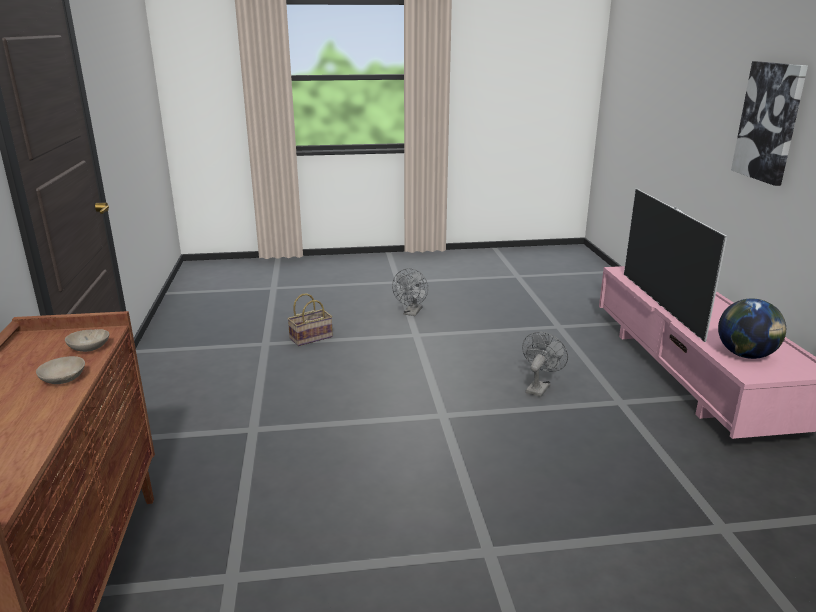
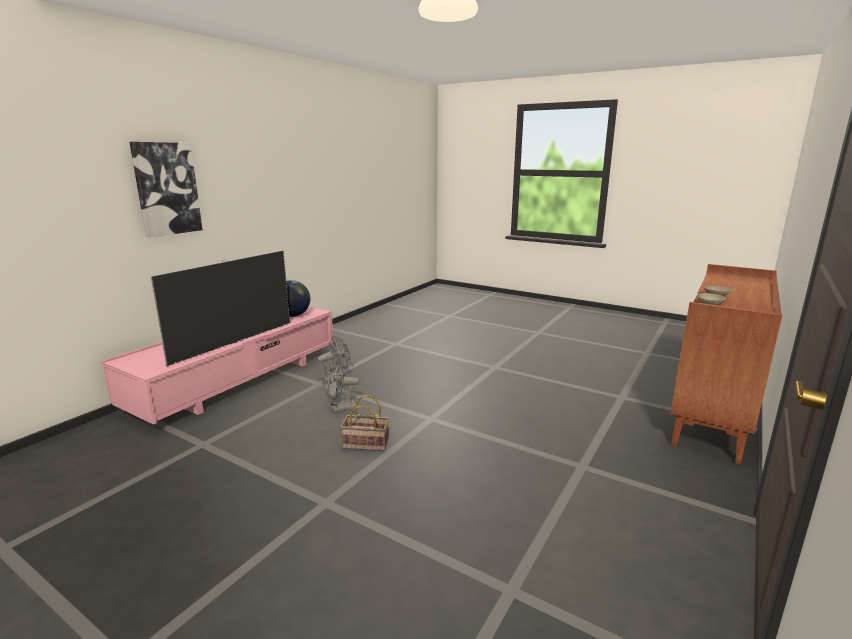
camera: 140 degrees left, 5 degrees down
basket [287,293,333,346] -> basket moved to [341,395,389,452]
grey fan [392,268,428,316] -> grey fan moved to [317,335,350,383]

